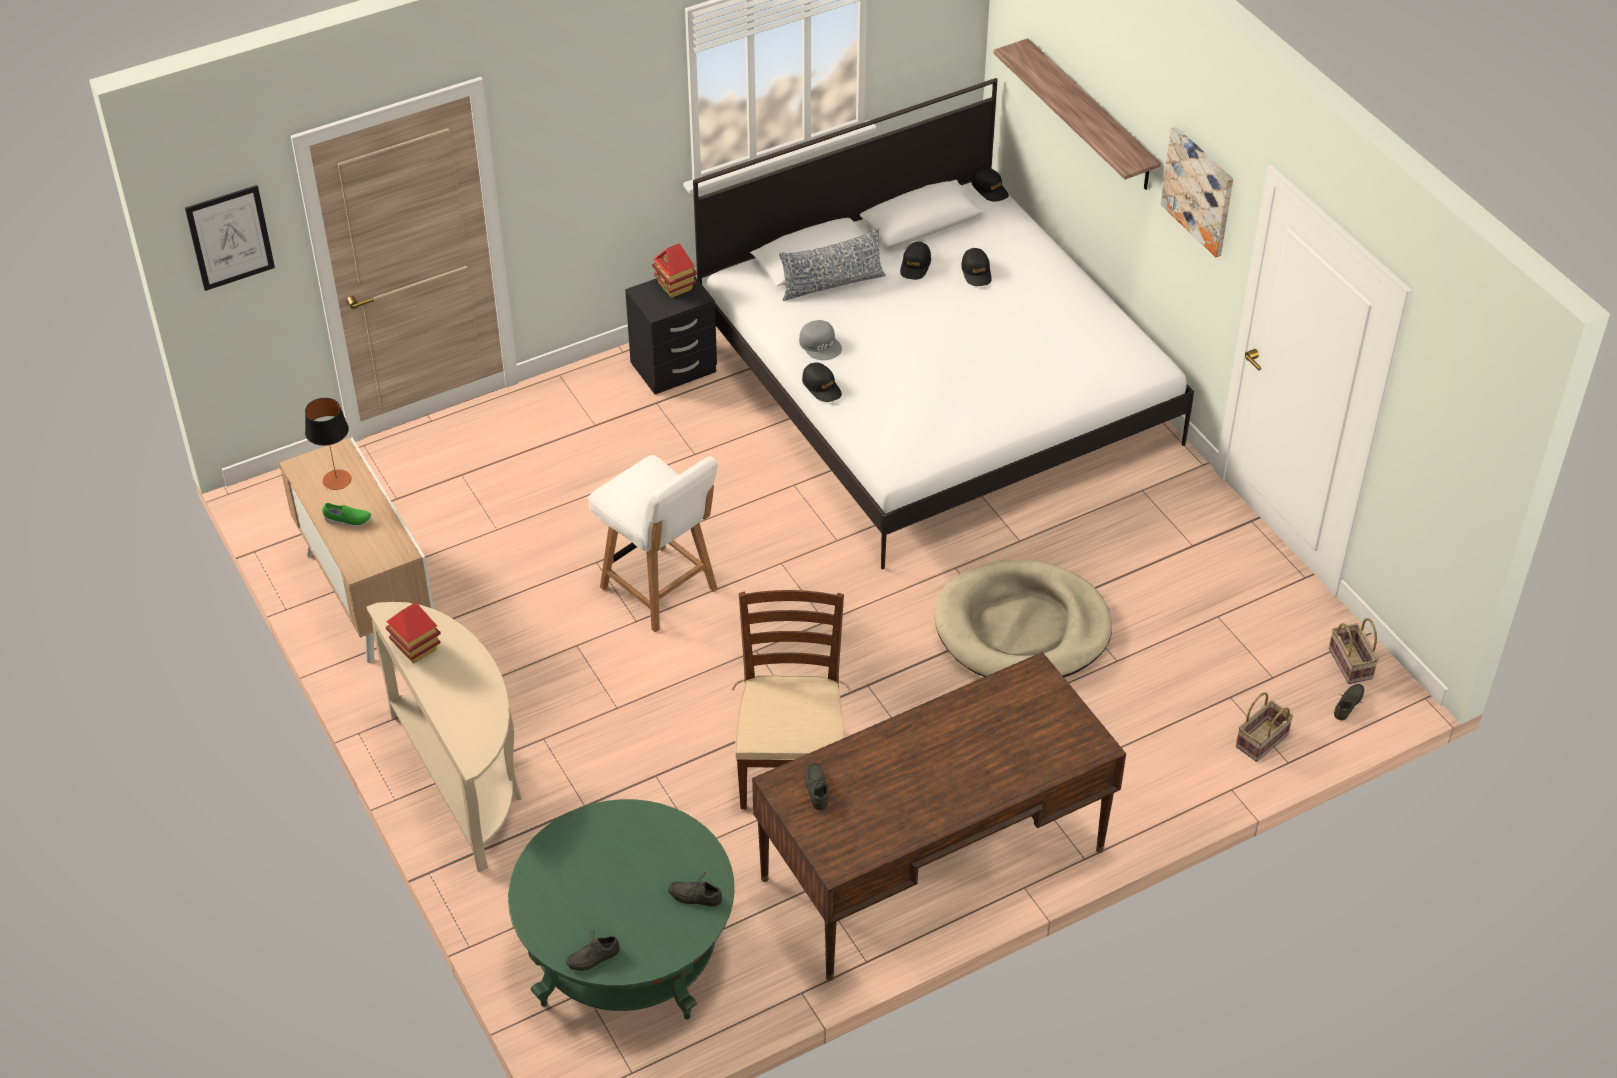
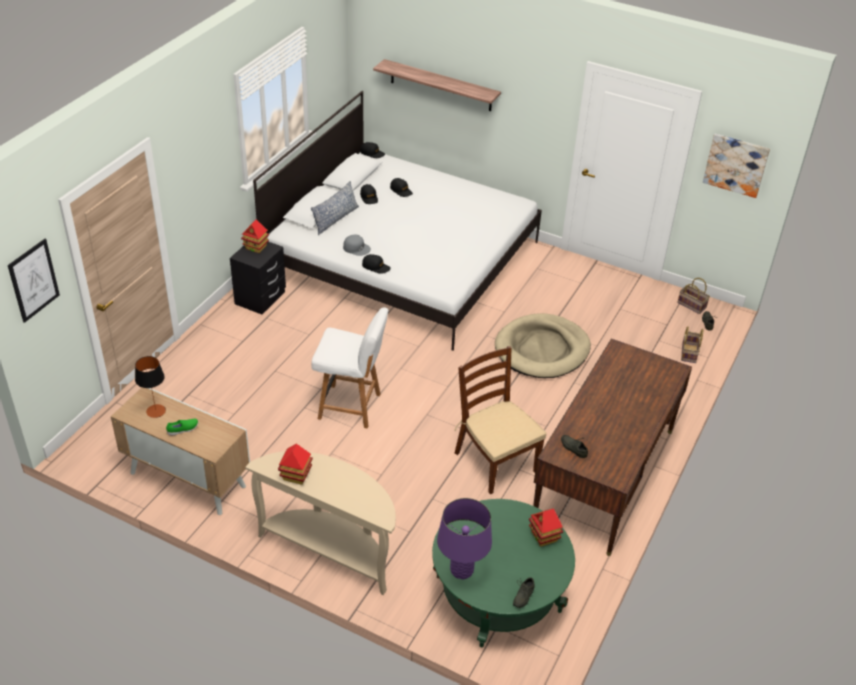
camera: 35 degrees left, 5 degrees down
grey shoe [668,872,722,907] -> toy house [529,508,563,547]
picture [1161,126,1233,257] -> picture moved to [703,134,770,198]
none -> purple table lamp [437,498,492,580]

